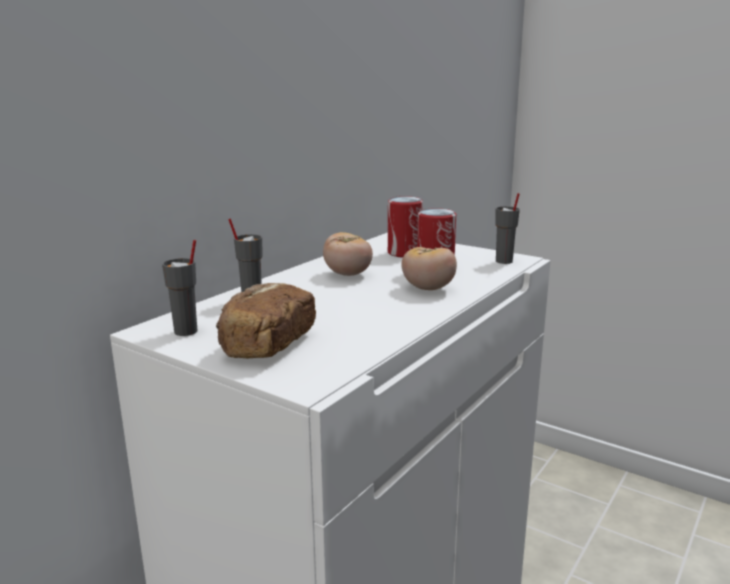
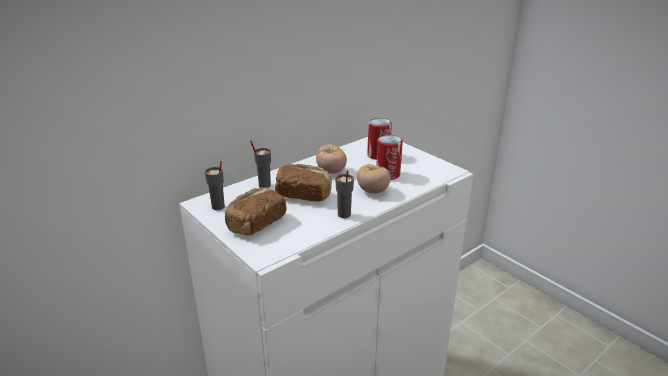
camera: 15 degrees right, 10 degrees up
grey cup [495,193,520,264] -> grey cup moved to [335,170,354,218]
none -> bread [275,164,332,202]

